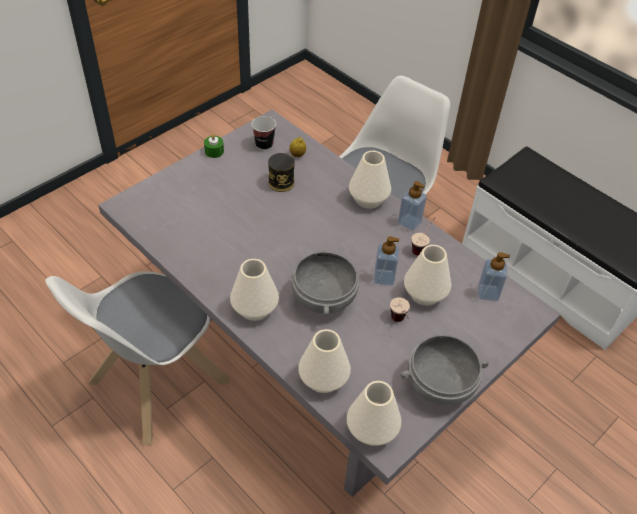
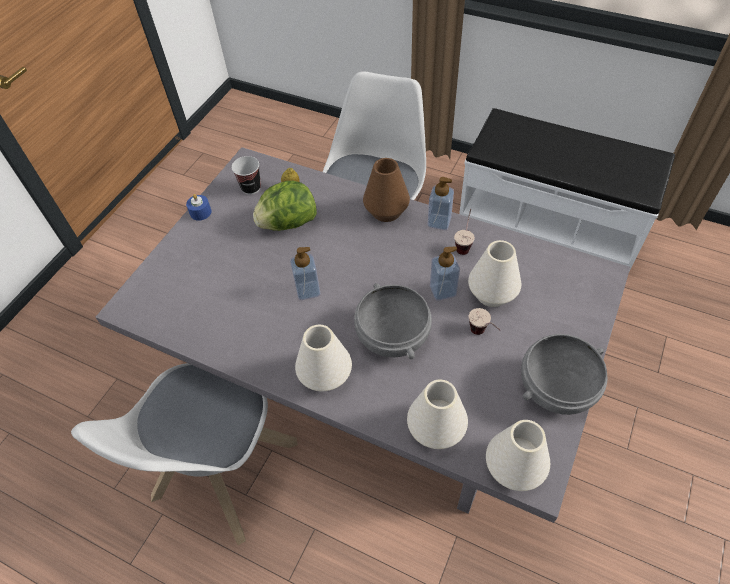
camera: 15 degrees left, 5 degrees up
green candle [204,134,224,158] -> blue candle [186,194,212,221]
can [268,153,295,192] -> lettuce [253,181,317,231]
white vase [349,151,391,209] -> brown vase [363,158,410,222]
soap dispenser [478,252,510,301] -> soap dispenser moved to [290,247,320,300]

